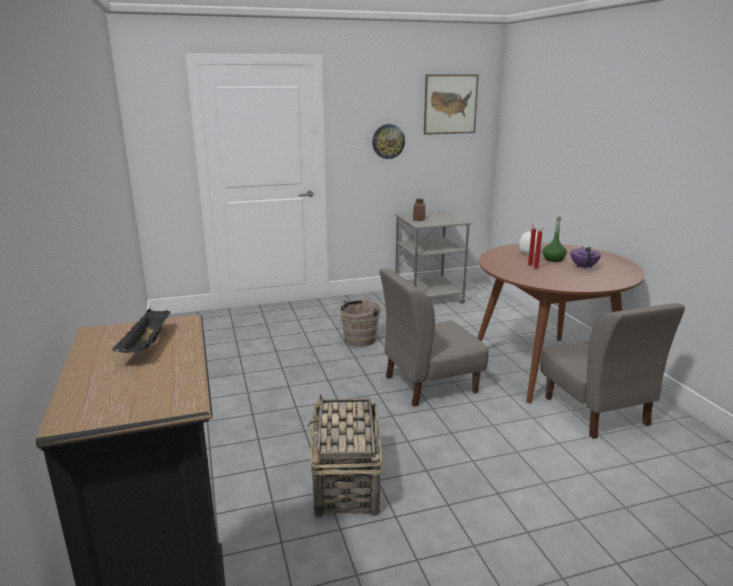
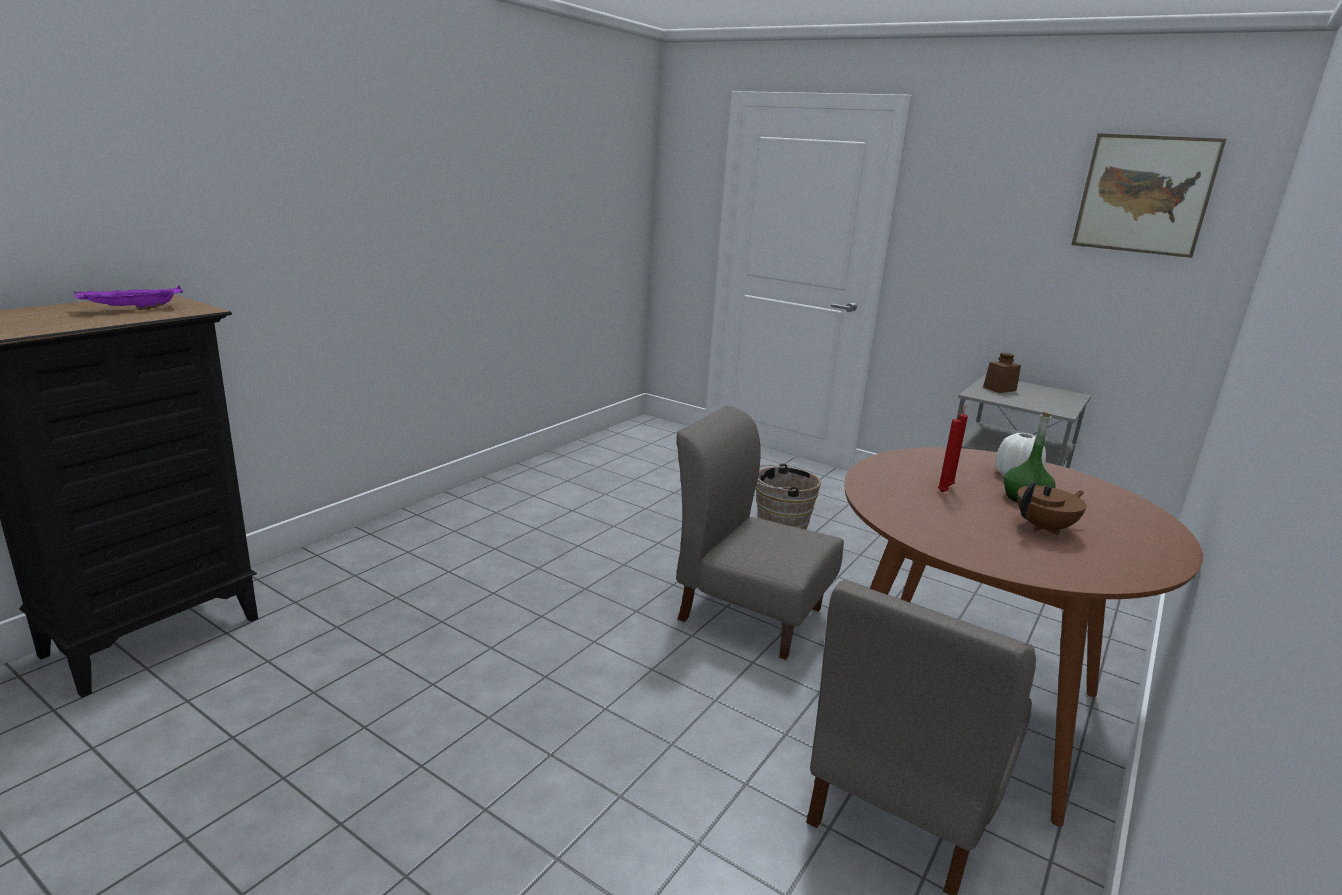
camera: 50 degrees right, 0 degrees up
black tray [112,309,170,353] -> purple tray [74,286,183,310]
basket [306,394,382,517] -> none
wall clock [372,124,405,159] -> none
purple teapot [571,247,601,269] -> brown teapot [1017,482,1086,536]

